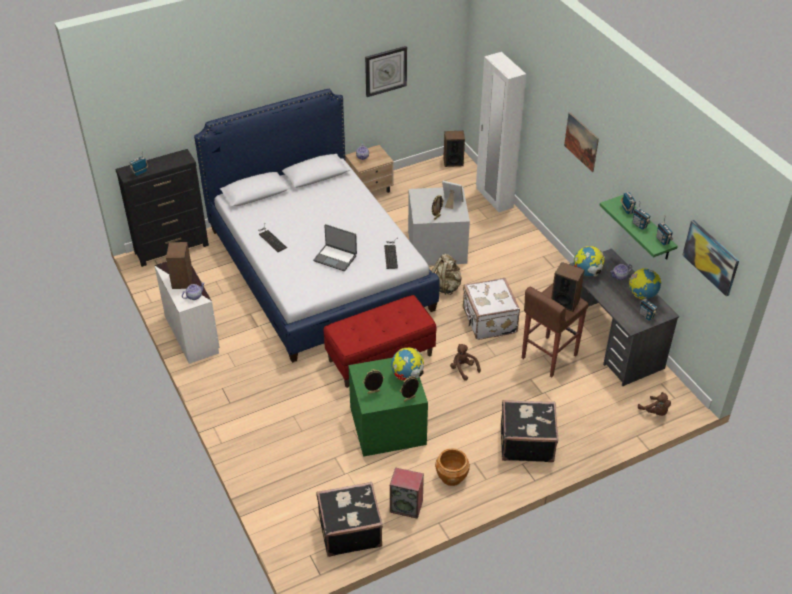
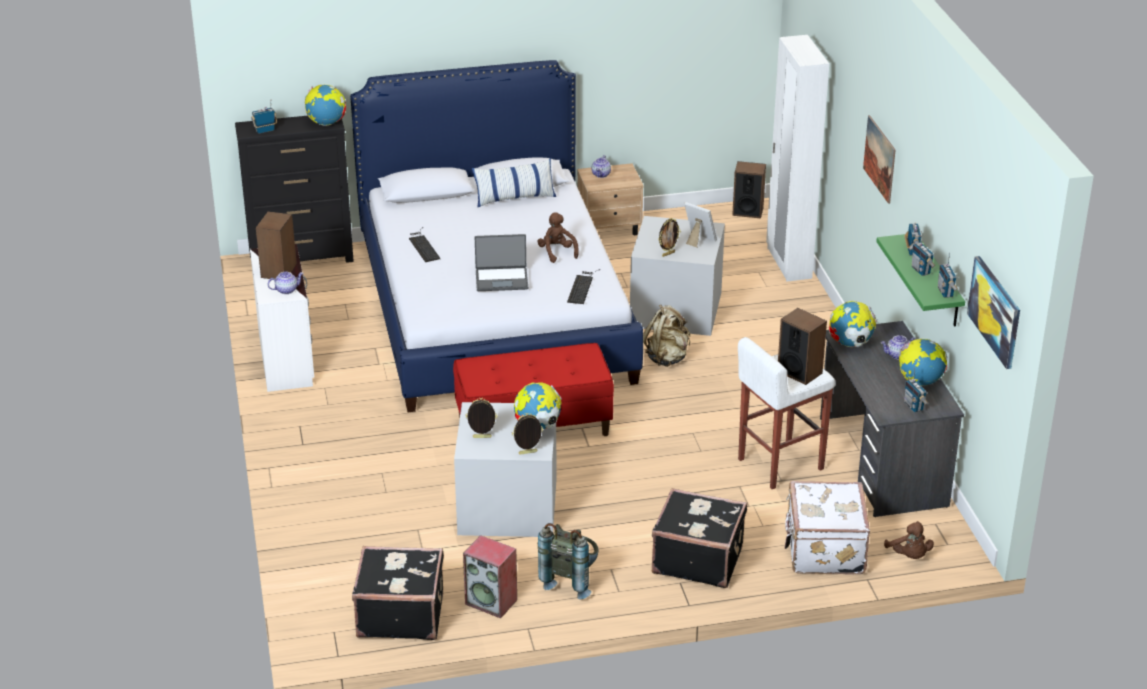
camera: 15 degrees right, 10 degrees down
laptop [313,224,357,271] -> laptop turned 45 degrees counterclockwise [475,234,528,291]
green storage box [348,358,428,457] -> grey storage box [454,402,557,537]
wall clock [365,46,407,97] -> none
brown planter [435,448,470,486] -> grey backpack [538,523,598,600]
brown plush toy [450,344,481,381] -> brown plush toy moved to [537,212,578,263]
white suitcase [463,278,520,340] -> white suitcase moved to [784,481,870,574]
brown stool [522,284,589,377] -> white stool [738,337,836,489]
none -> globe [305,85,346,126]
none -> pillow [472,159,556,208]

